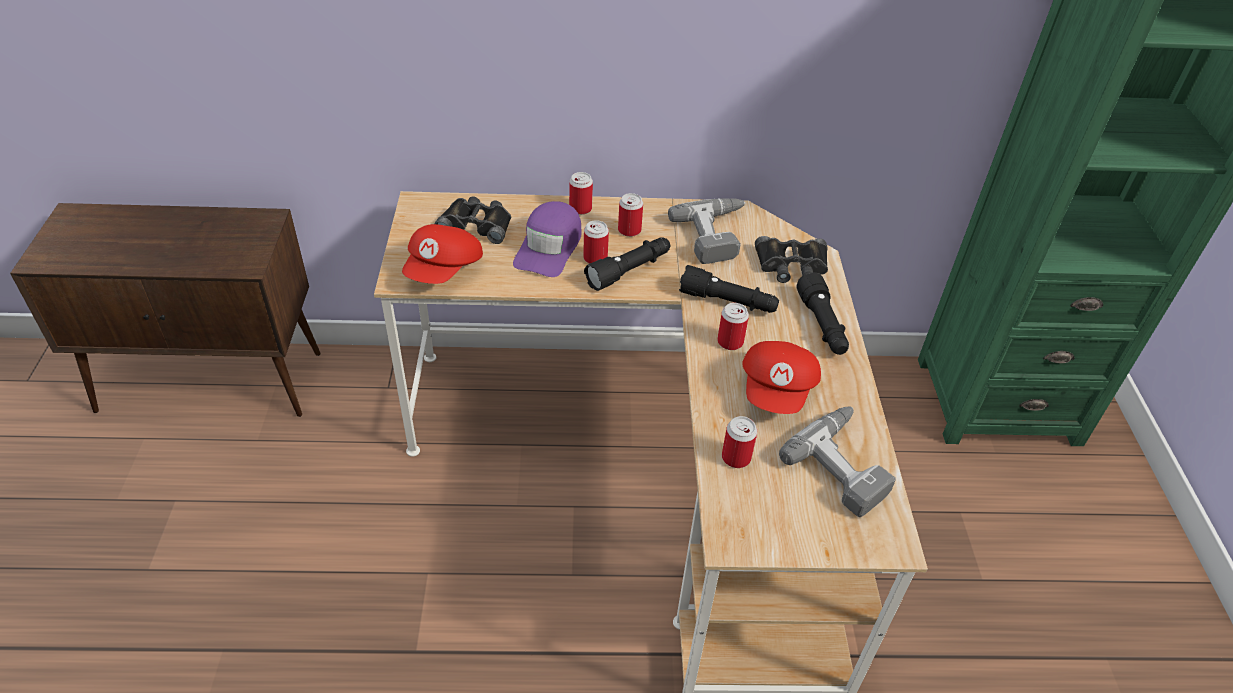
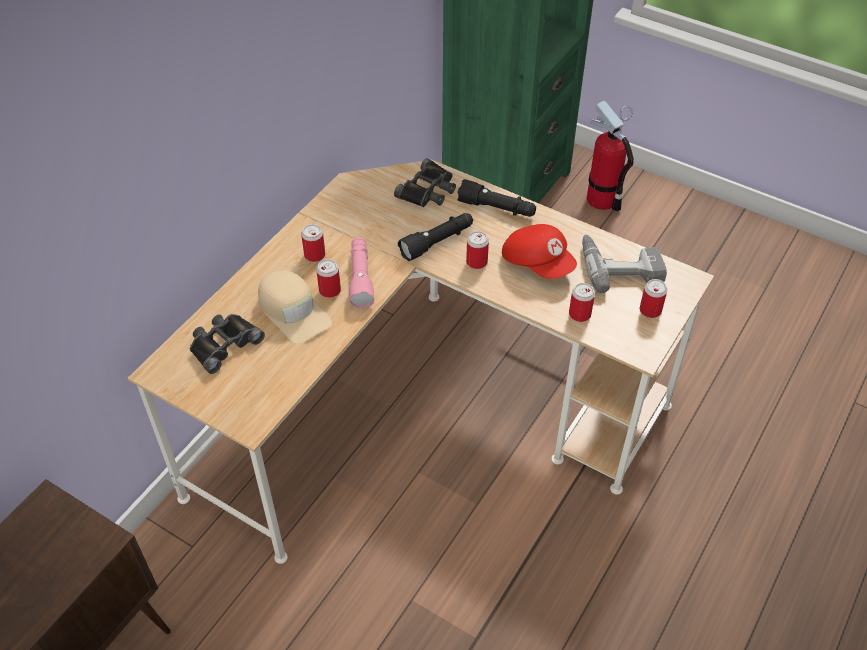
camera: 55 degrees left, 5 degrees up
red cap [402,224,483,284] -> none
purple cap [513,201,581,277] -> beige cap [258,270,332,344]
can [569,172,593,215] -> can moved to [640,279,667,318]
black flashlight [584,237,670,291] -> pink flashlight [349,237,374,309]
power drill [668,198,746,264] -> none
none -> fire extinguisher [587,101,634,211]

